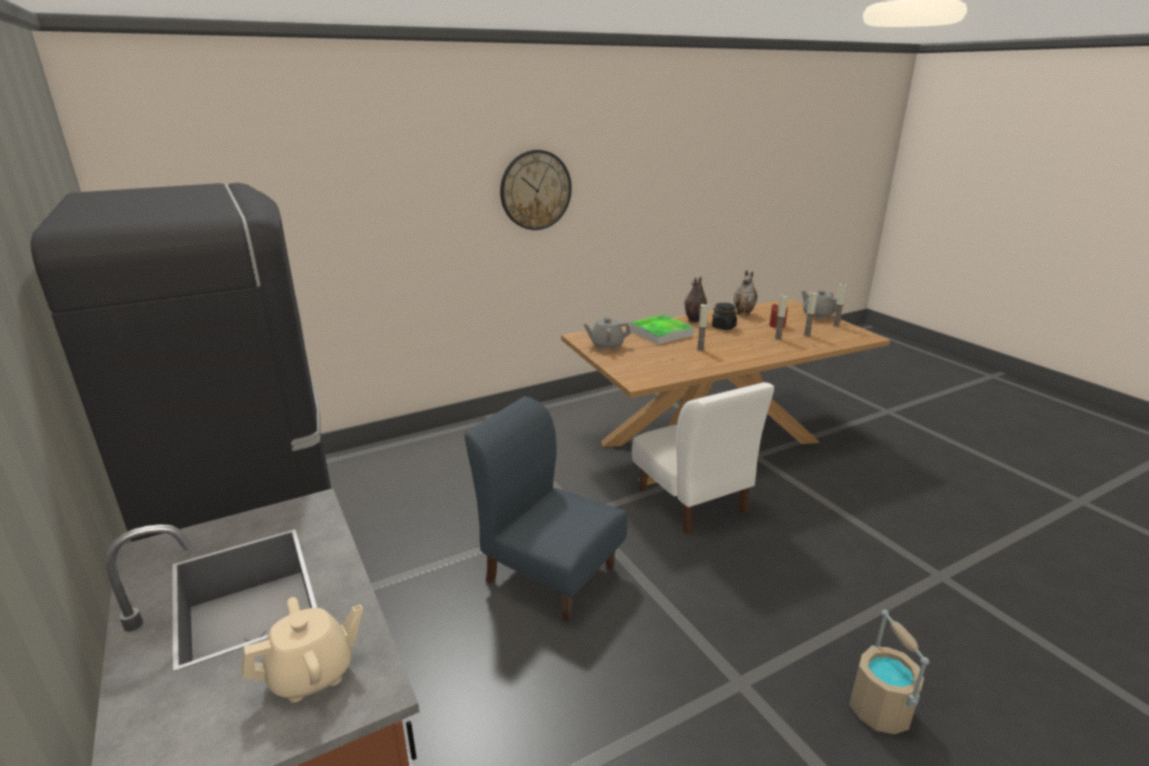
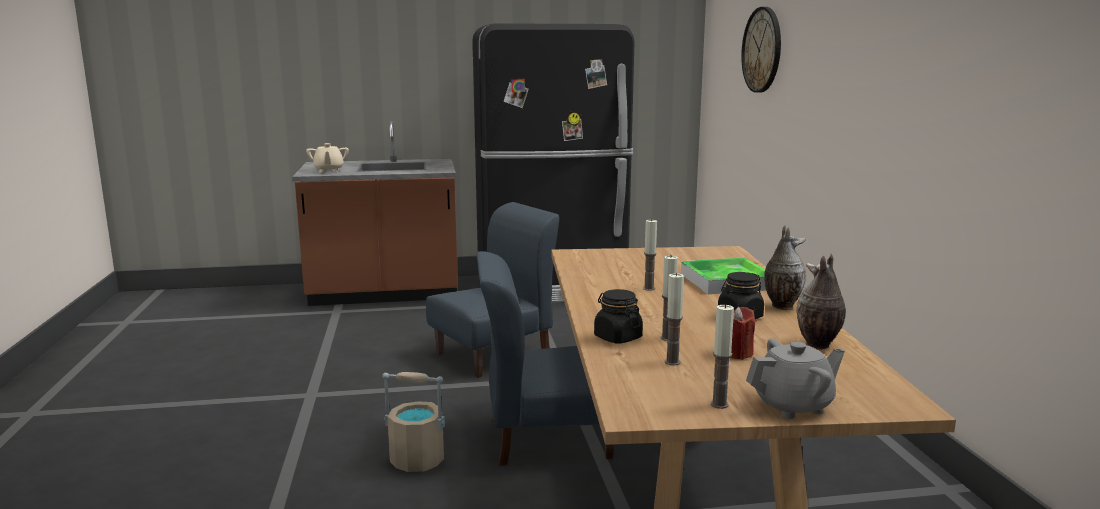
camera: 110 degrees right, 10 degrees down
wall clock [500,150,572,230] -> wall clock moved to [741,7,781,93]
grey teapot [583,316,631,350] -> none
white chair [632,382,774,534] -> blue chair [476,251,614,466]
beige bucket [849,610,929,734] -> beige bucket moved to [382,372,445,472]
none -> black jar [594,289,643,344]

